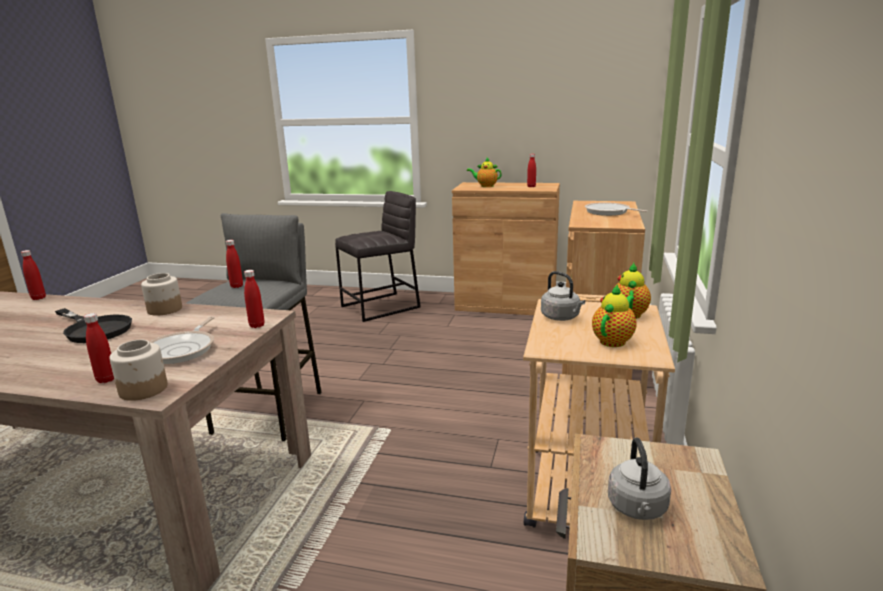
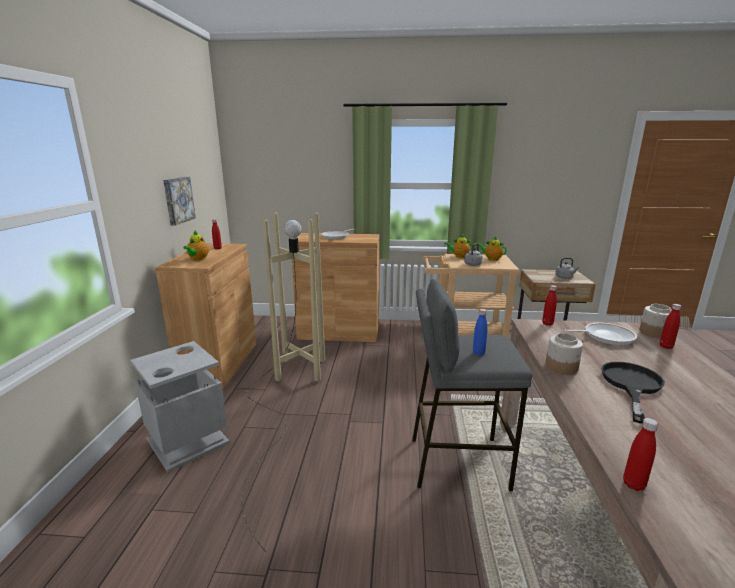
camera: 100 degrees left, 0 degrees up
red bottle [226,240,243,288] -> blue bottle [473,309,488,355]
grey stool [335,191,421,322] -> grey trash can [130,341,230,473]
none -> picture [163,177,196,225]
none -> beige floor lamp [241,212,325,552]

